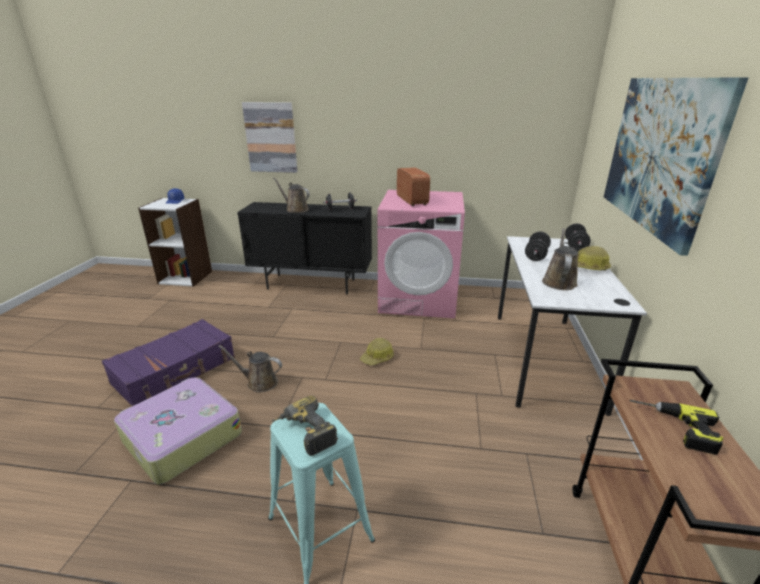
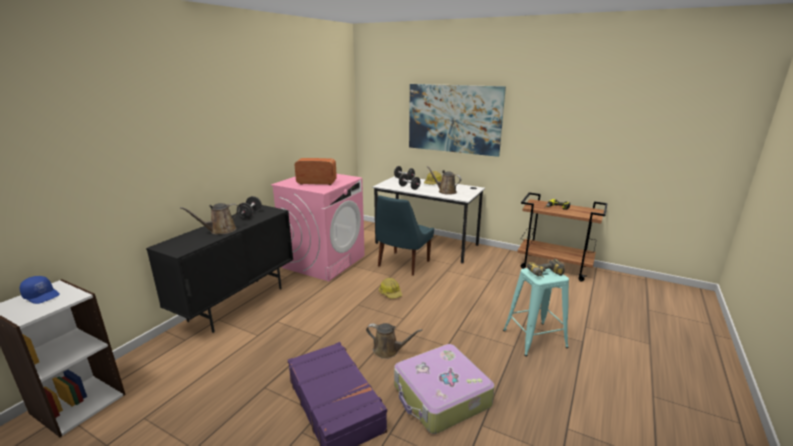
camera: 70 degrees left, 5 degrees down
brown watering can [218,345,282,392] -> brown watering can turned 105 degrees counterclockwise [366,323,422,359]
picture [242,102,297,173] -> none
none -> blue chair [376,195,434,276]

